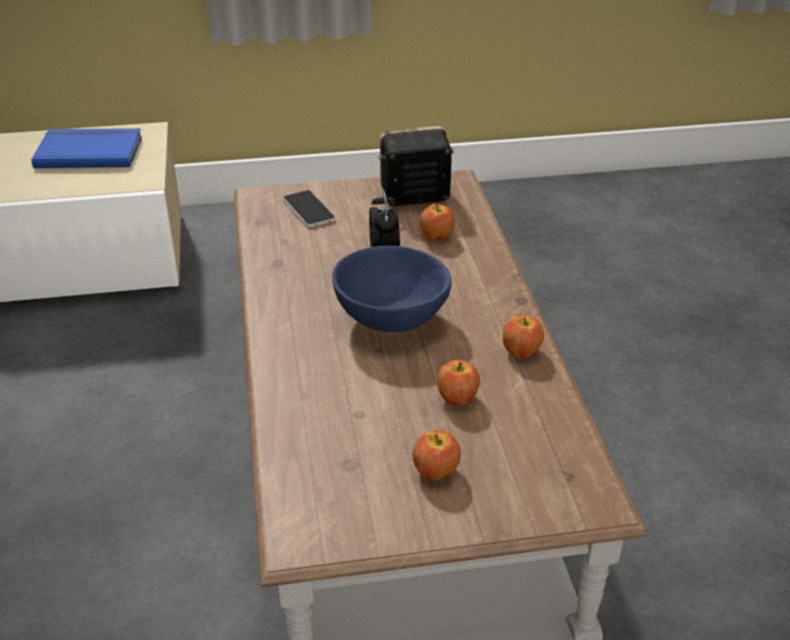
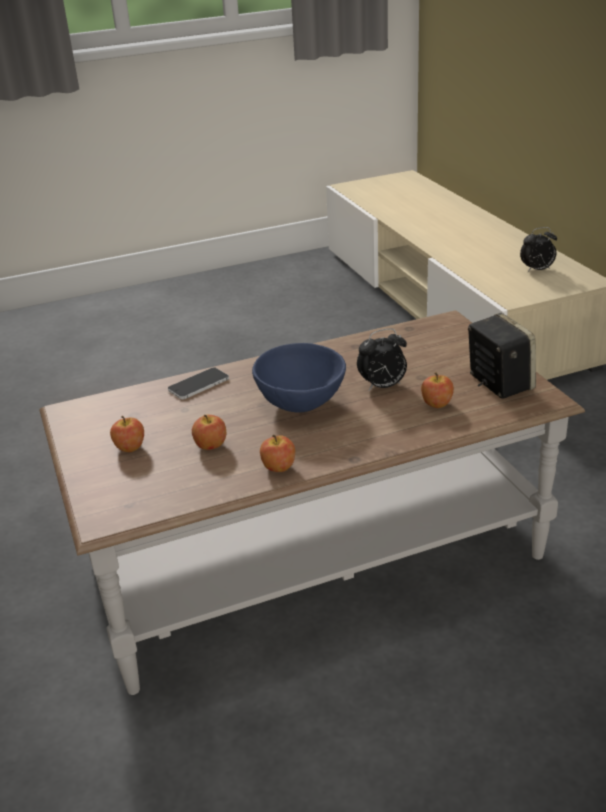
camera: 80 degrees right, 5 degrees down
blue book [31,128,142,168] -> alarm clock [520,227,557,272]
phone [283,190,335,228] -> phone moved to [168,367,229,400]

